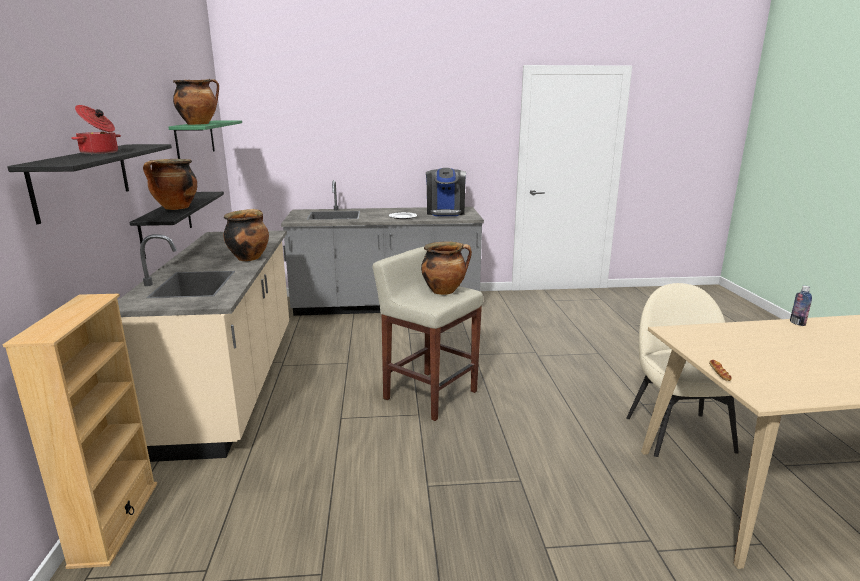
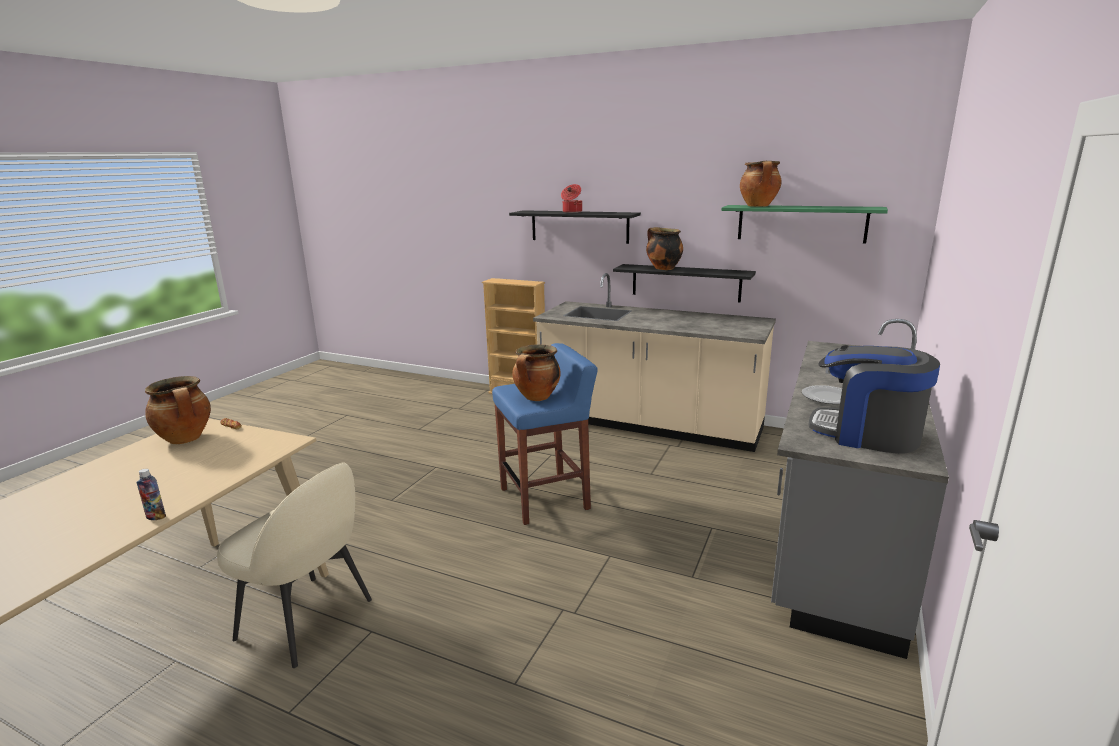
camera: 120 degrees right, 0 degrees up
cooking pot [224,209,269,261] -> cooking pot moved to [145,376,211,444]
beige stool [372,247,483,421] -> blue stool [492,343,598,525]

